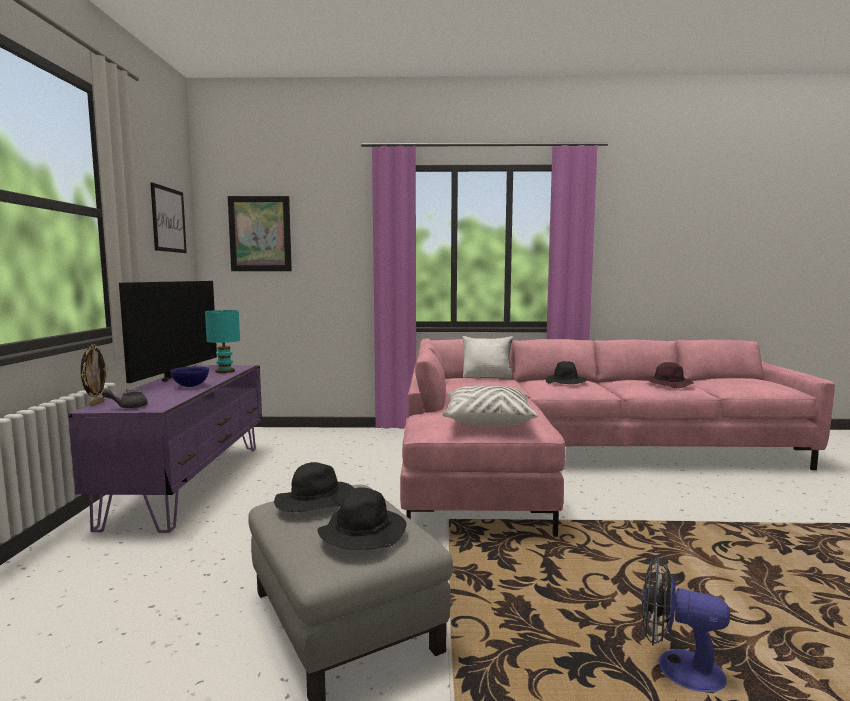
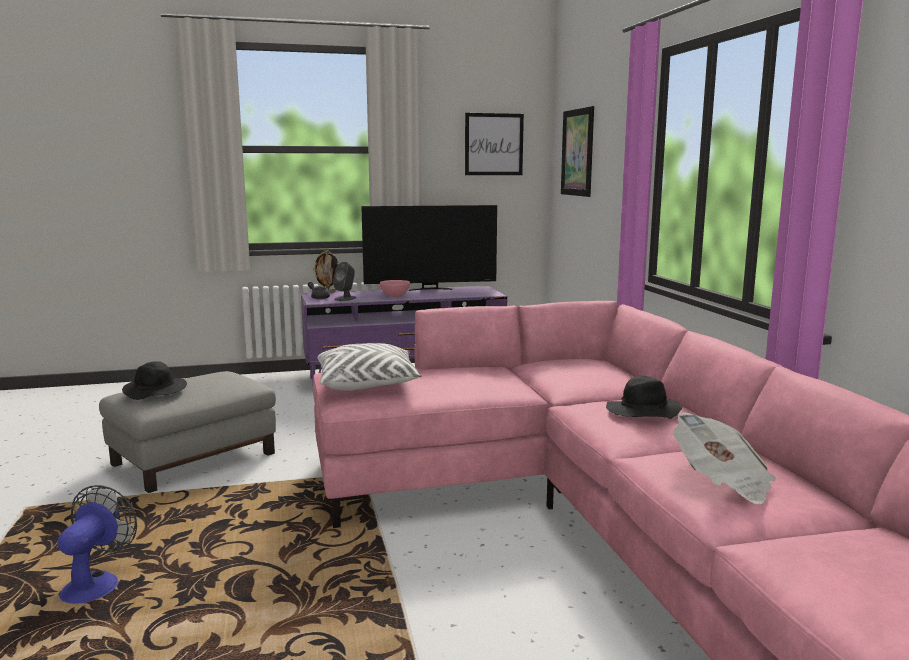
camera: 75 degrees right, 5 degrees up
blue bowl [170,366,209,387] -> pink bowl [380,280,410,297]
turquoise table lamp [205,310,240,373] -> none
black hat [274,462,354,512] -> none
white pillow [463,336,513,379] -> none
purple hat [645,362,694,388] -> newspaper [673,412,776,505]
none -> grey speaker [333,262,356,301]

